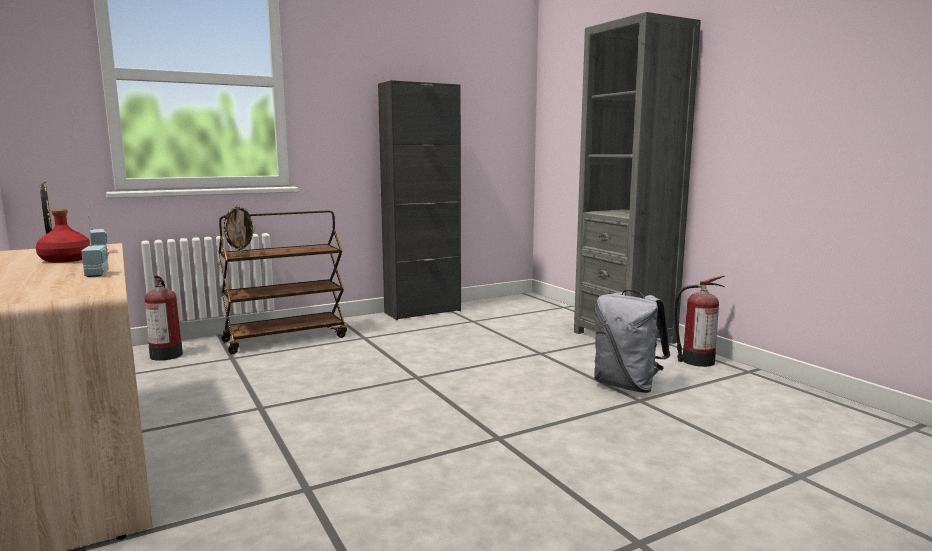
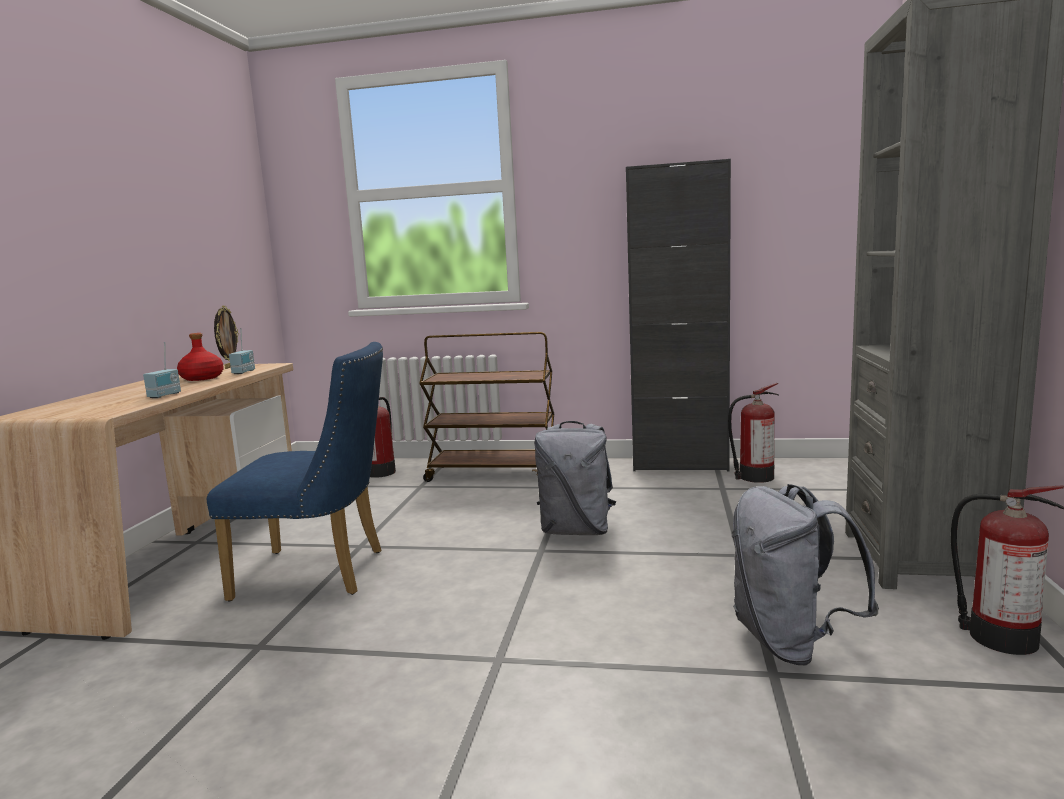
camera: 40 degrees right, 0 degrees up
picture frame [222,205,256,257] -> none
none -> blue chair [207,342,383,602]
none -> grey backpack [534,421,616,535]
none -> fire extinguisher [728,383,779,483]

